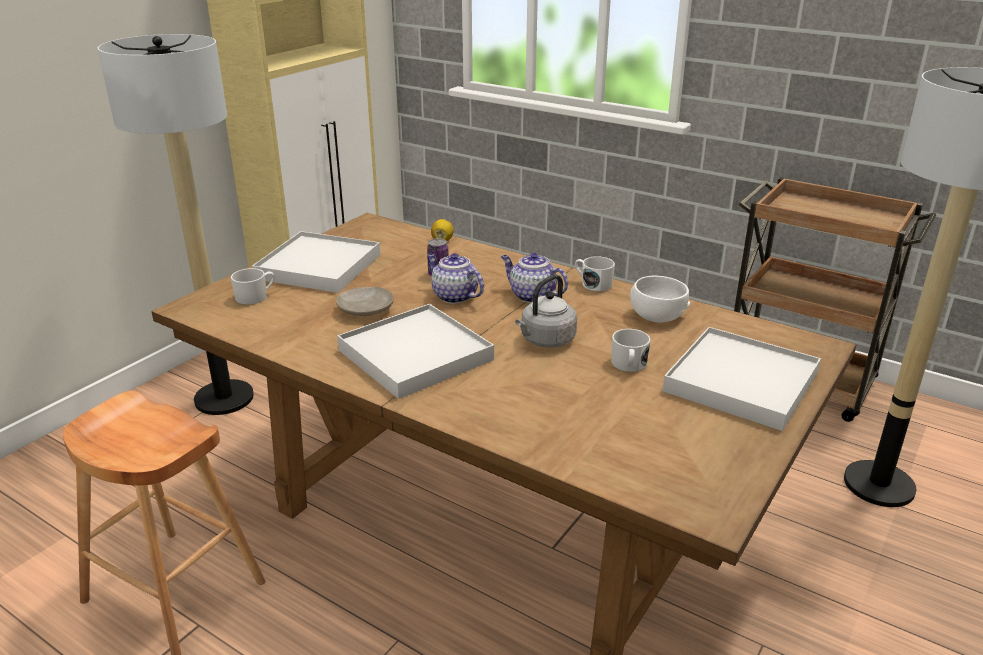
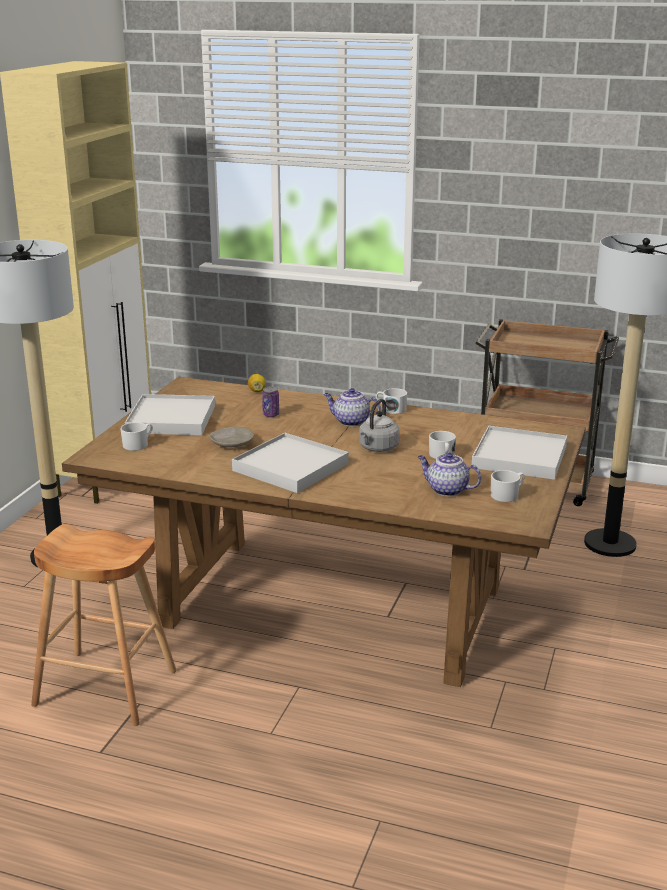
camera: 15 degrees left, 5 degrees down
teapot [427,253,484,304] -> teapot moved to [418,453,481,496]
white bowl [630,276,690,323] -> none
none -> white mug [491,470,525,502]

